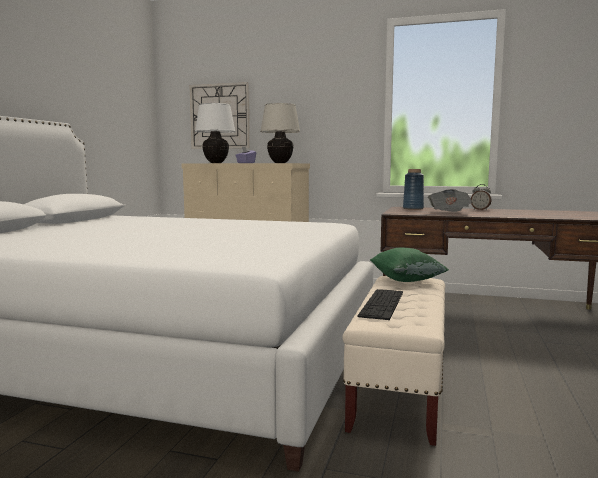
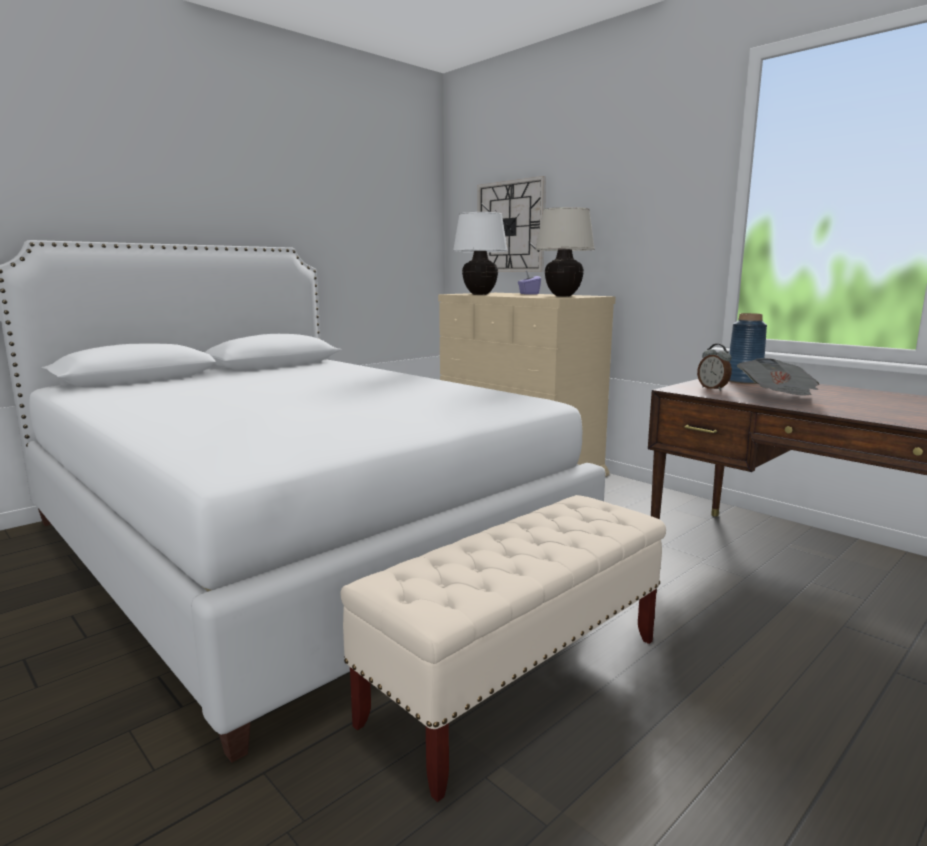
camera: 30 degrees right, 5 degrees up
keyboard [357,289,403,320] -> none
green pillow [370,248,449,282] -> none
alarm clock [471,184,492,210] -> alarm clock moved to [697,344,732,391]

